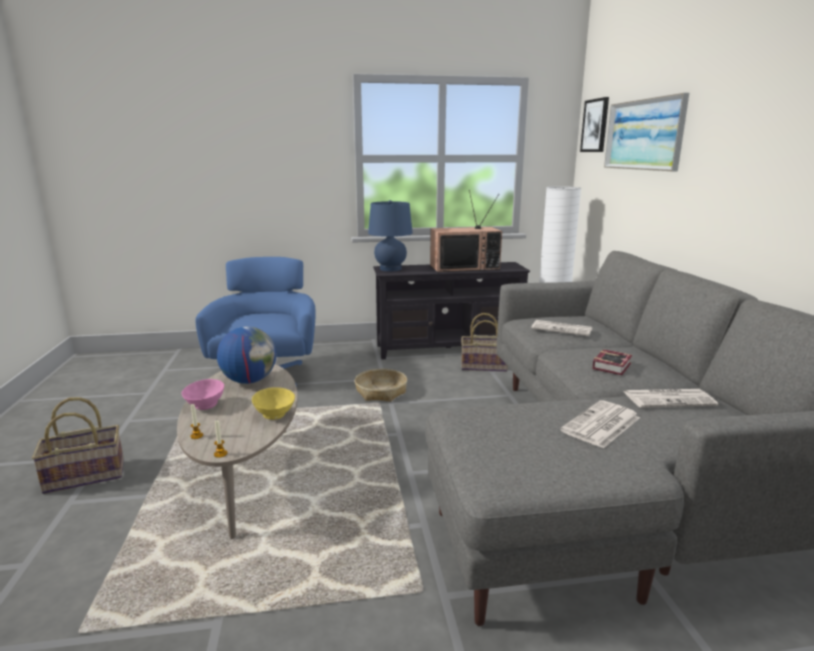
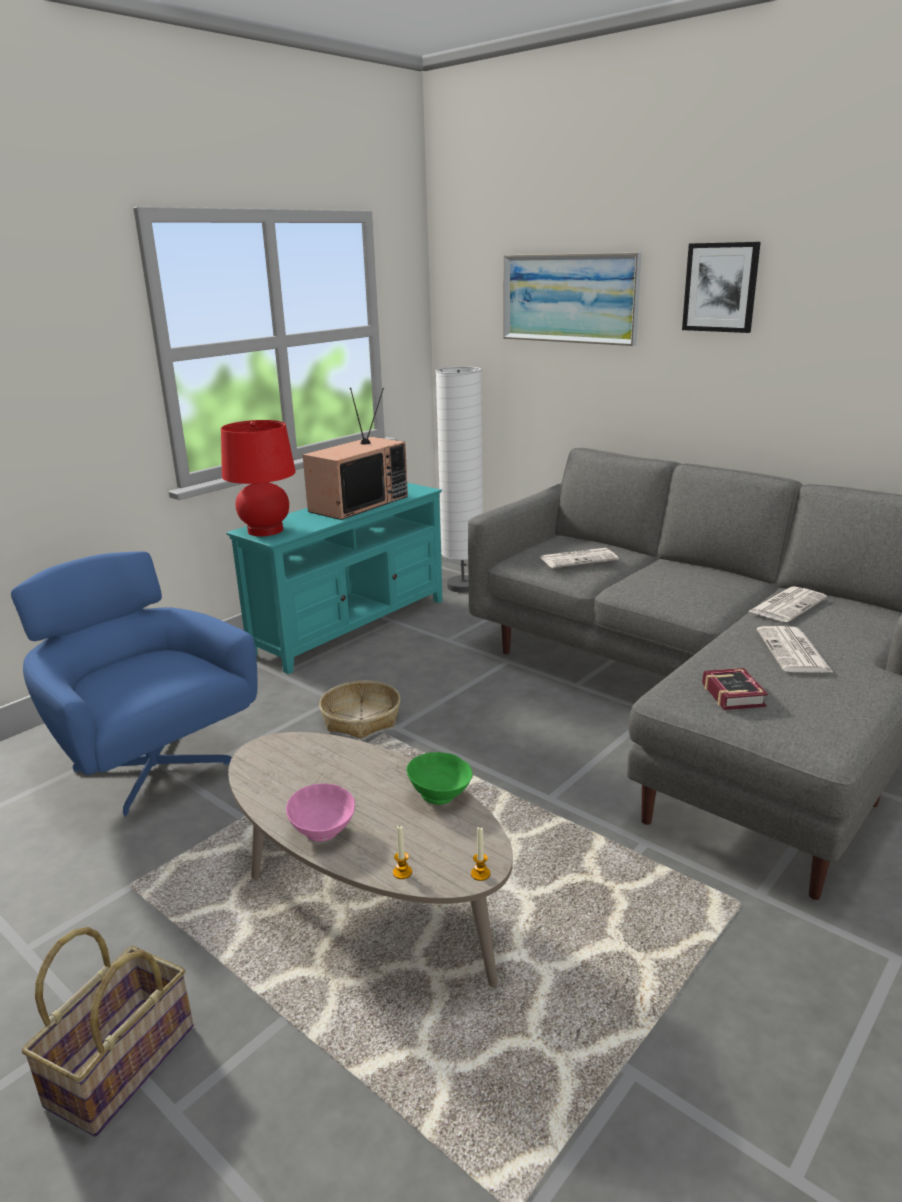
camera: 40 degrees left, 5 degrees up
globe [217,327,276,384] -> none
yellow bowl [252,387,295,420] -> green bowl [406,752,472,805]
blue table lamp [368,200,413,271] -> red table lamp [221,420,296,536]
black tv stand [373,262,531,359] -> turquoise tv stand [227,483,442,674]
basket [461,313,508,372] -> none
picture [580,97,609,152] -> picture moved to [682,242,761,333]
book [592,350,632,375] -> book moved to [702,668,768,710]

